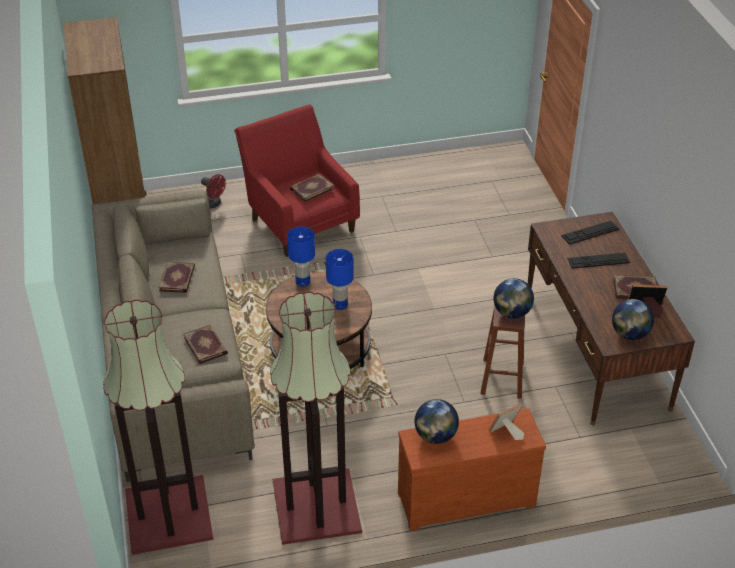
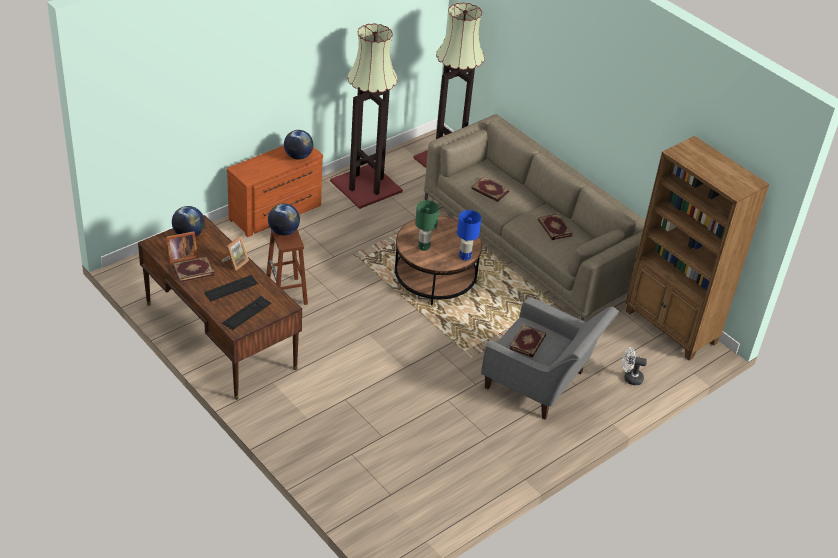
camera: 150 degrees right, 0 degrees up
red fan [201,174,226,208] -> white fan [622,347,647,385]
red armchair [234,105,360,257] -> grey armchair [481,297,619,420]
blue table lamp [326,249,354,310] -> green table lamp [415,200,439,251]
picture frame [489,404,524,440] -> picture frame moved to [222,236,249,271]

